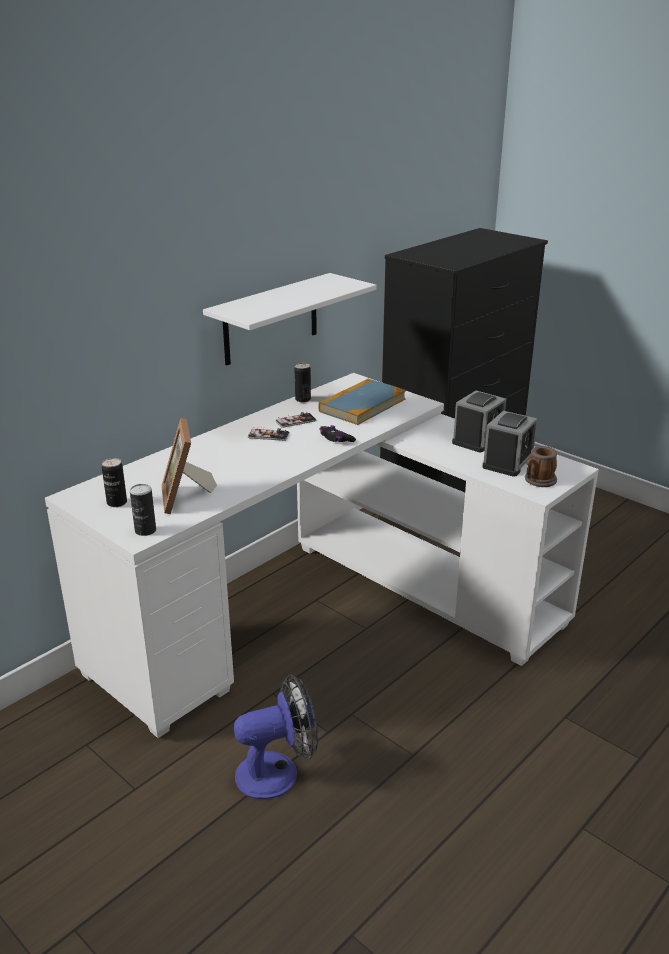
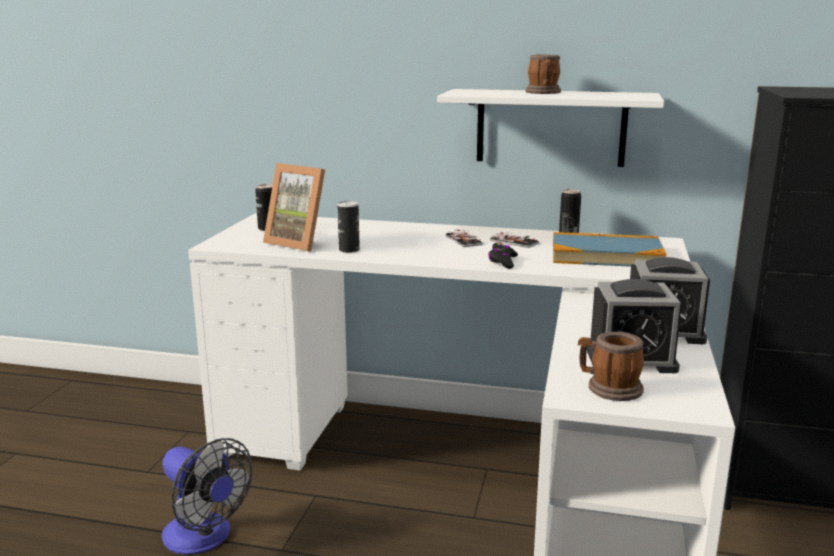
camera: 60 degrees right, 10 degrees down
can [130,484,156,536] -> can moved to [337,201,360,253]
picture frame [161,418,217,514] -> picture frame turned 105 degrees counterclockwise [263,163,325,252]
none -> mug [526,55,561,94]

